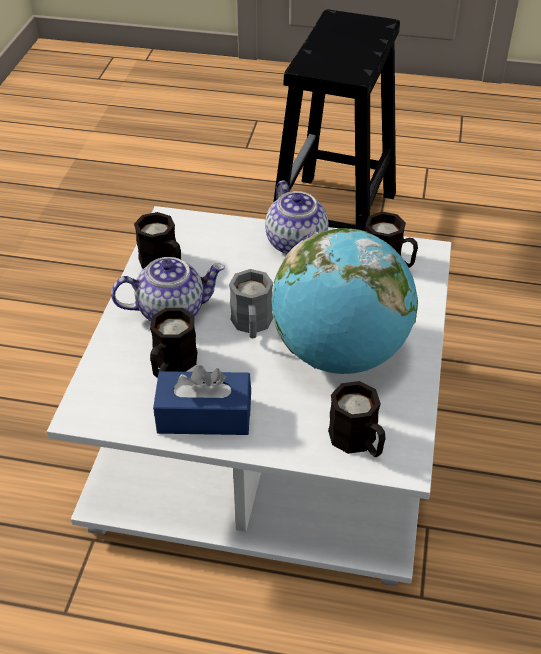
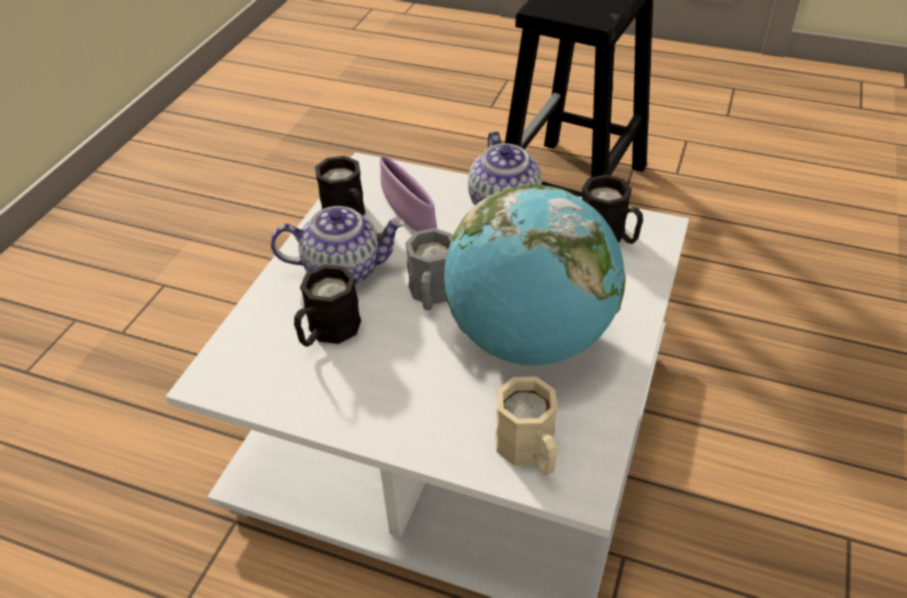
camera: 10 degrees right, 0 degrees up
blue tissue box [153,365,251,435] -> none
black mug [328,381,385,457] -> beige mug [495,377,558,476]
none -> purple bowl [380,156,437,231]

